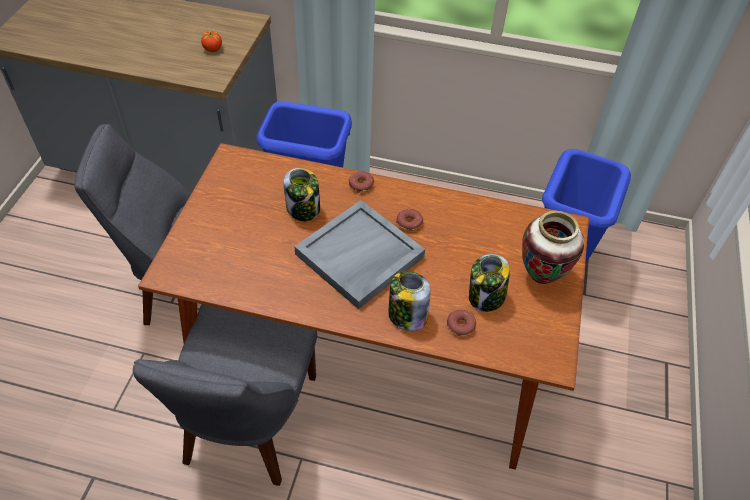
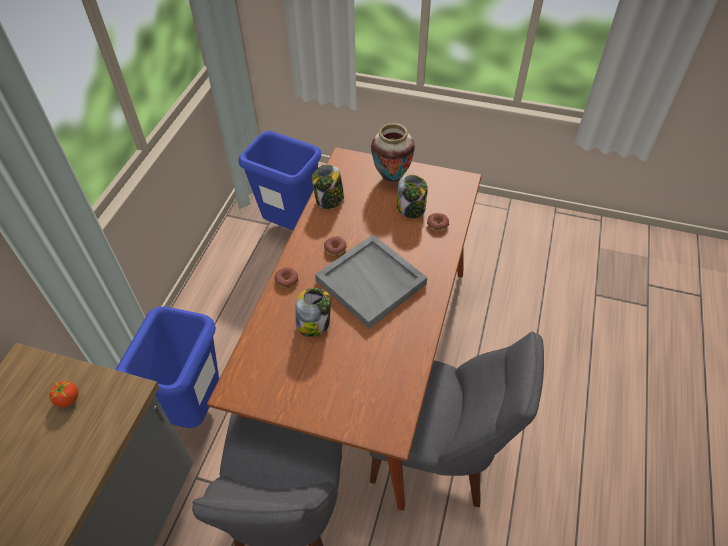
camera: 85 degrees left, 0 degrees up
jar [388,271,431,331] -> jar moved to [312,165,344,209]

